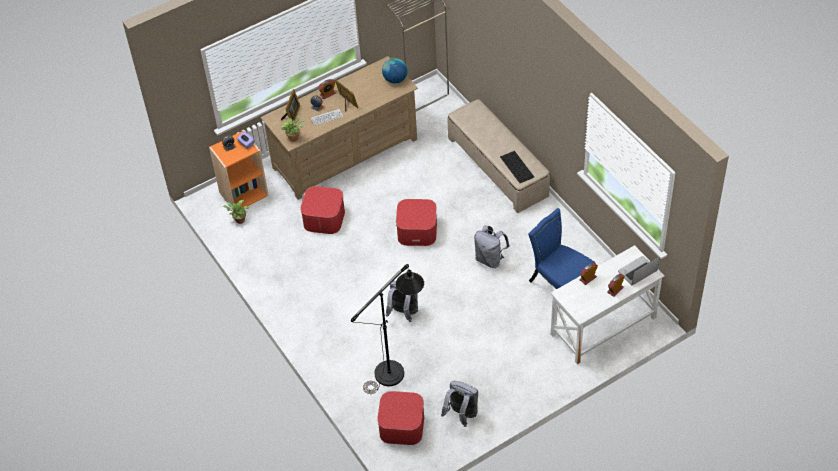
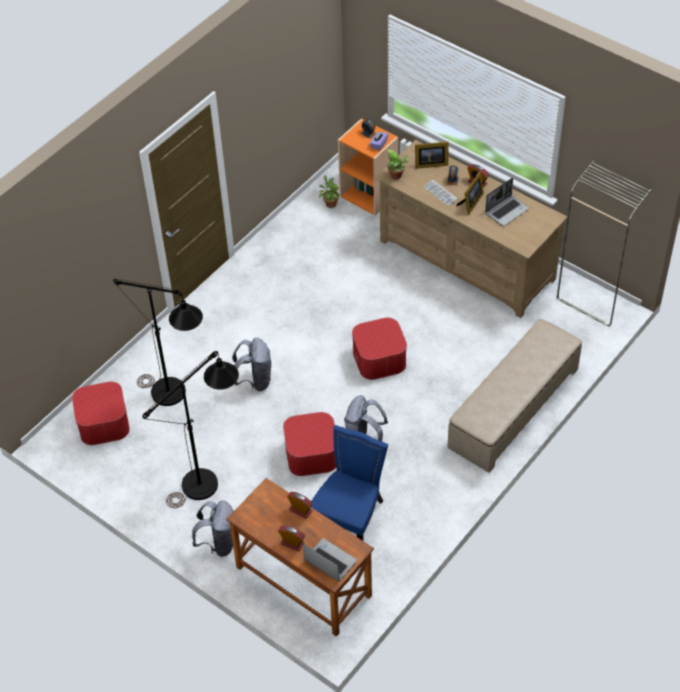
camera: 70 degrees right, 0 degrees up
ottoman [300,186,345,234] -> ottoman moved to [283,412,336,476]
globe [382,58,408,84] -> none
grey backpack [441,381,478,427] -> grey backpack moved to [192,501,233,557]
keyboard [500,151,534,183] -> none
white desk [551,245,665,364] -> brown desk [226,478,374,637]
none -> black floor lamp [142,351,239,508]
none -> laptop [485,178,529,226]

